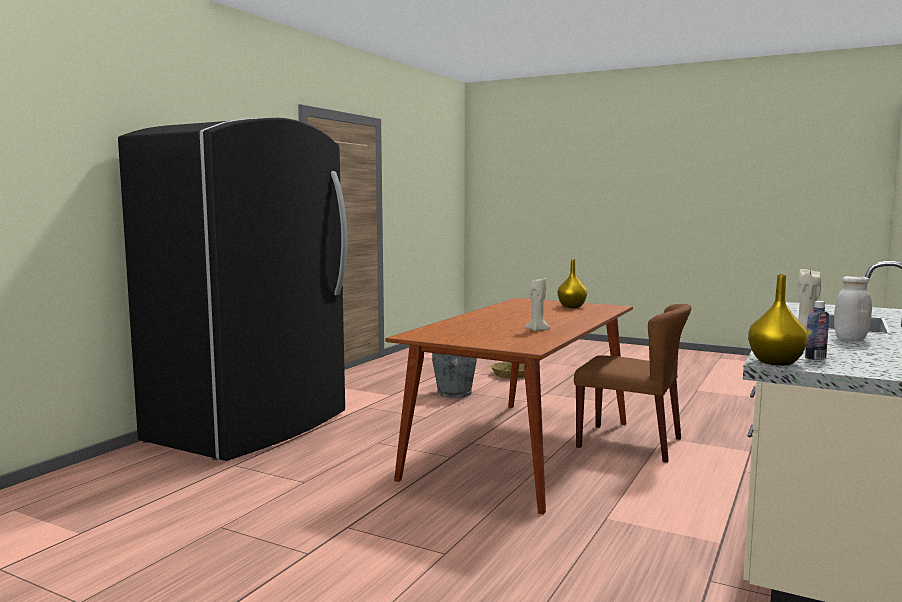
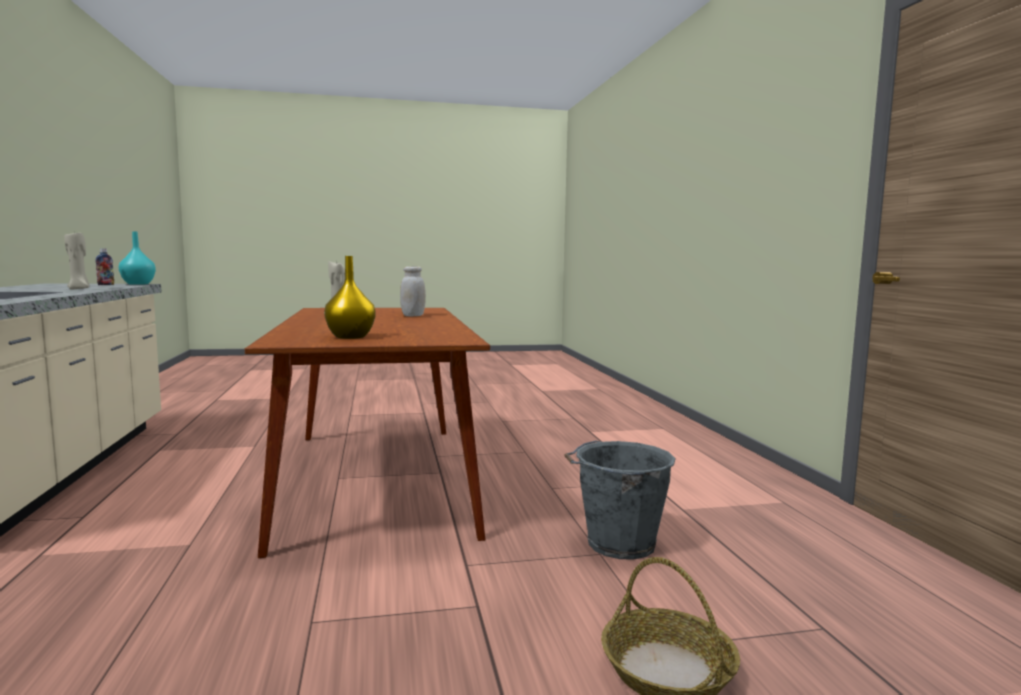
camera: 140 degrees right, 0 degrees up
black fridge [118,118,347,461] -> none
brown chair [574,304,691,463] -> none
yellow vase [748,274,808,366] -> turquoise vase [119,231,156,285]
white jar [834,276,872,341] -> white jar moved to [400,266,426,316]

